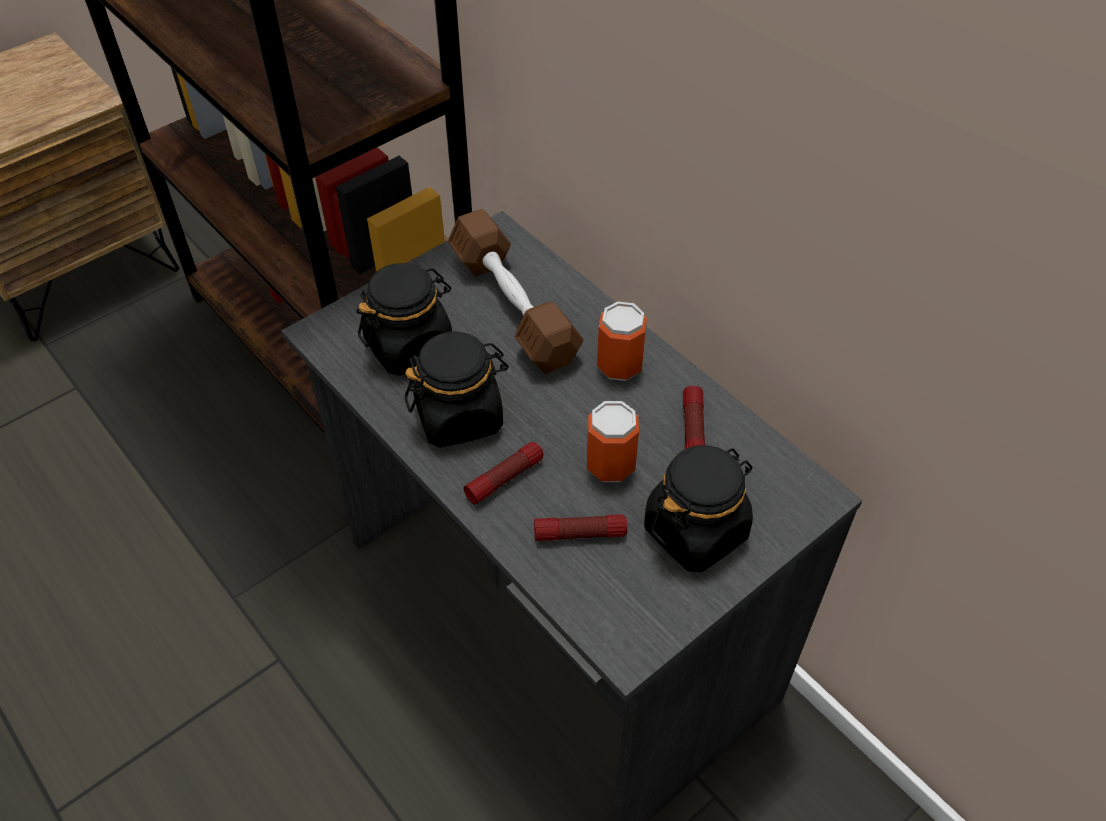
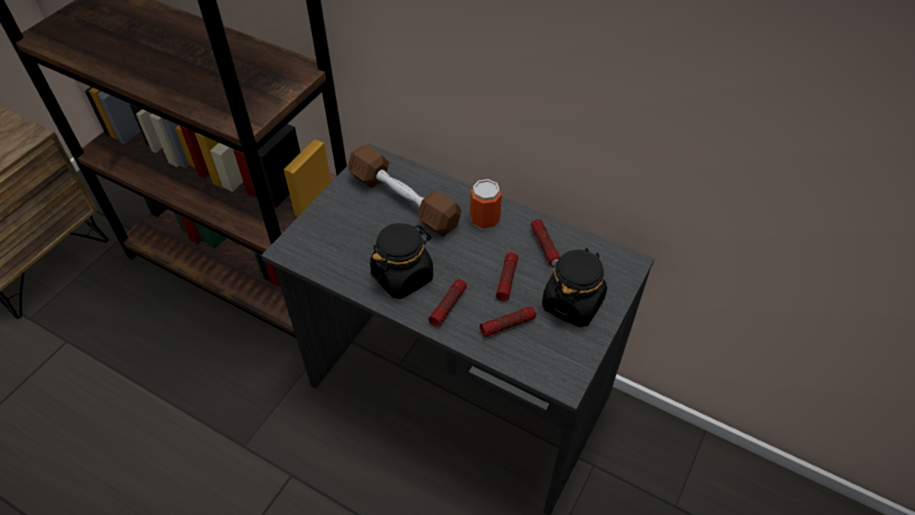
camera: 20 degrees left, 0 degrees up
black jar [356,263,452,376] -> none
can [587,401,639,482] -> flashlight [496,252,518,301]

